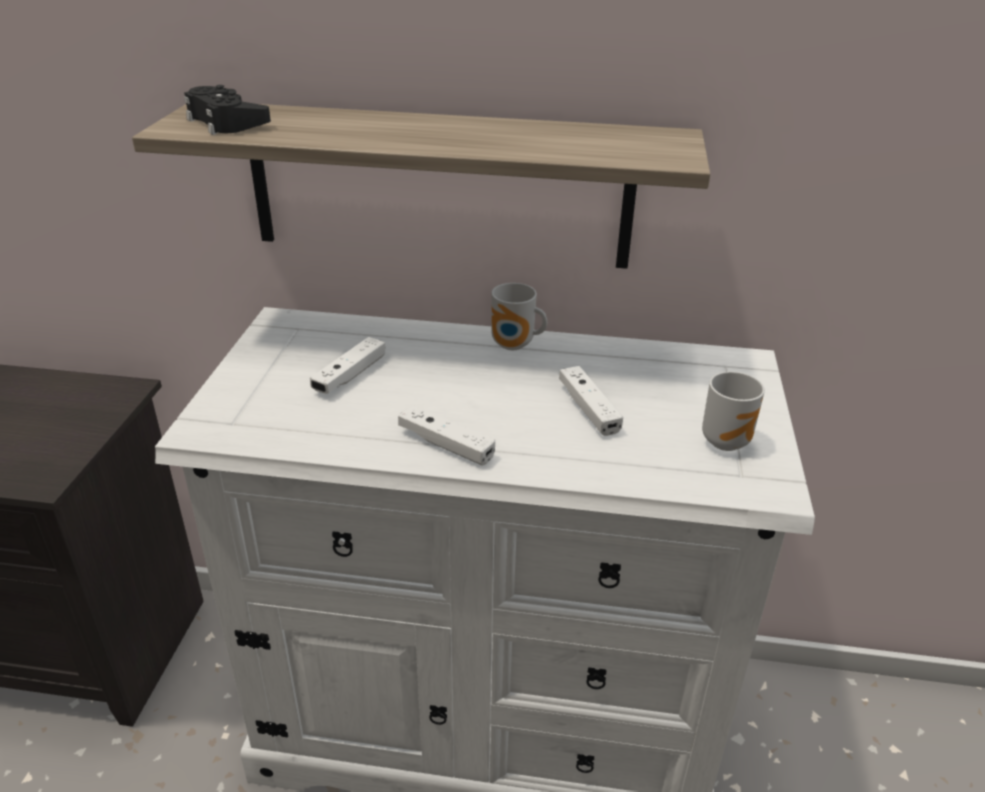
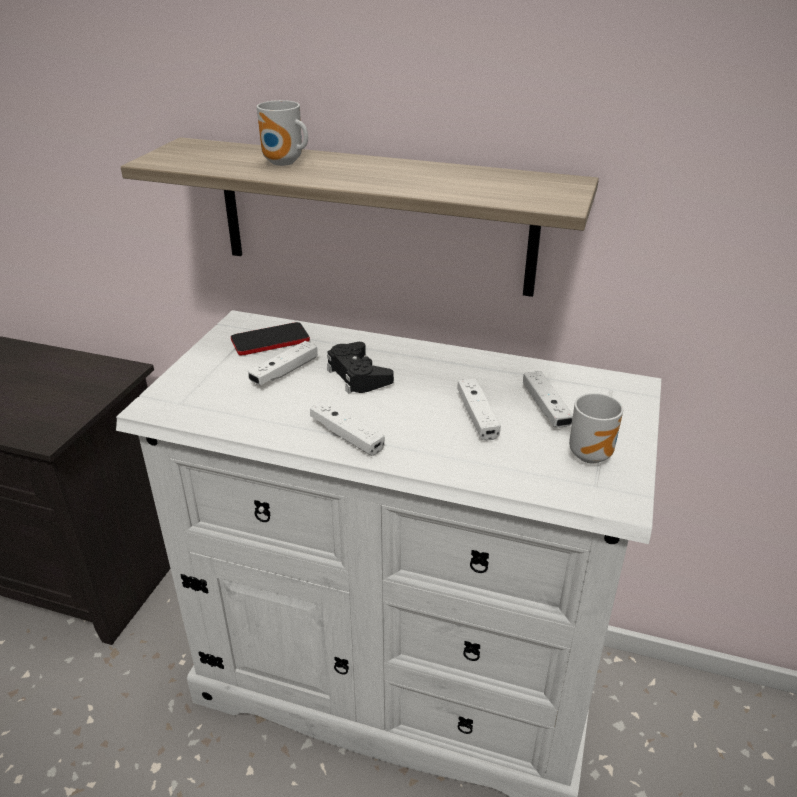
camera: 10 degrees right, 0 degrees up
black game controller [184,85,271,135] -> black game controller moved to [327,342,394,394]
mug [491,283,547,350] -> mug moved to [257,100,308,166]
none -> phone [231,322,310,355]
none -> white game controller [523,371,573,428]

